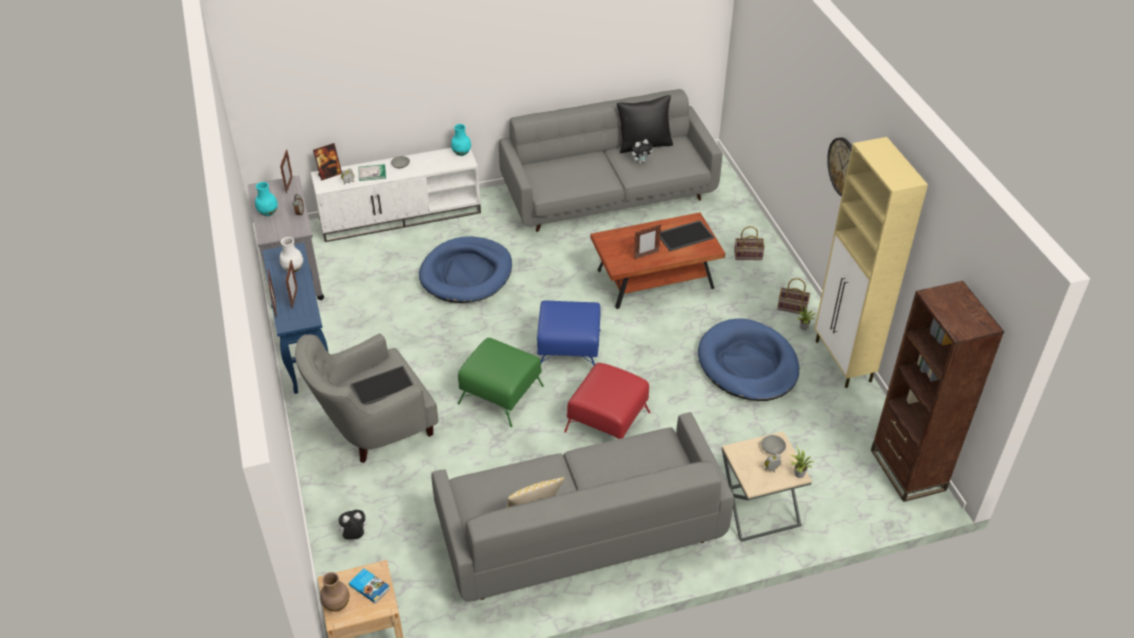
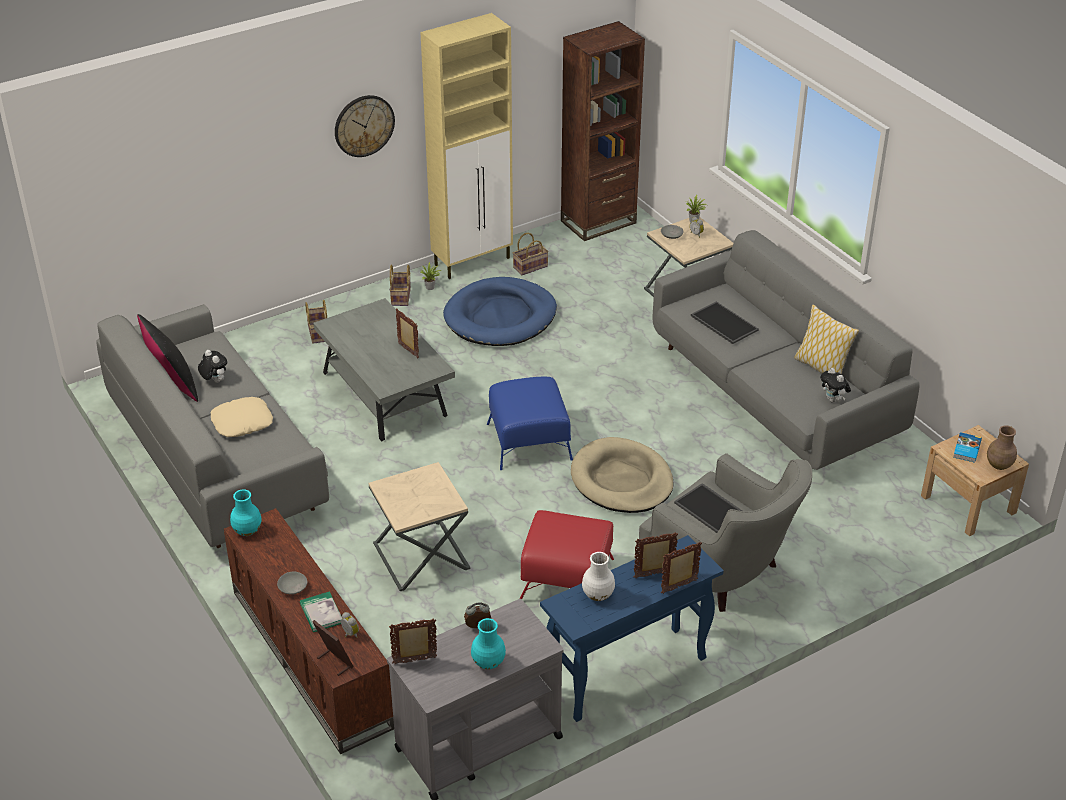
camera: 105 degrees left, 5 degrees down
white tv stand [311,148,481,242] -> brown tv stand [224,508,394,754]
plush toy [337,510,367,540] -> plush toy moved to [820,368,851,403]
blue dog bed [419,236,512,303] -> beige side table [369,462,470,591]
green ottoman [458,338,544,427] -> beige dog bed [571,437,674,513]
red ottoman [564,363,650,439] -> red ottoman moved to [519,510,614,599]
brown coffee table [591,212,725,309] -> grey coffee table [313,298,455,442]
tray [657,220,714,251] -> tray moved to [691,301,759,344]
none -> beige pillow [211,397,273,437]
none -> basket [513,233,549,275]

